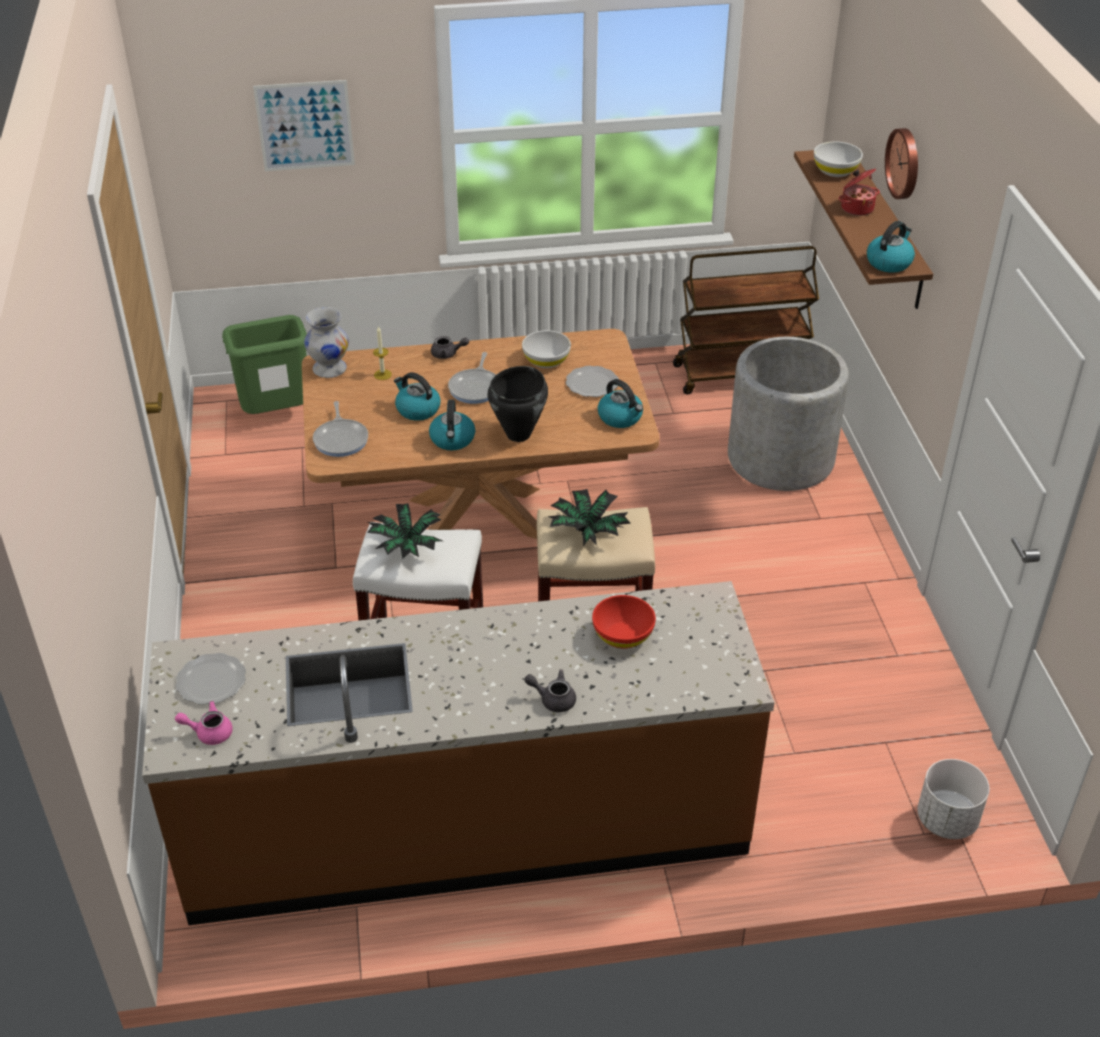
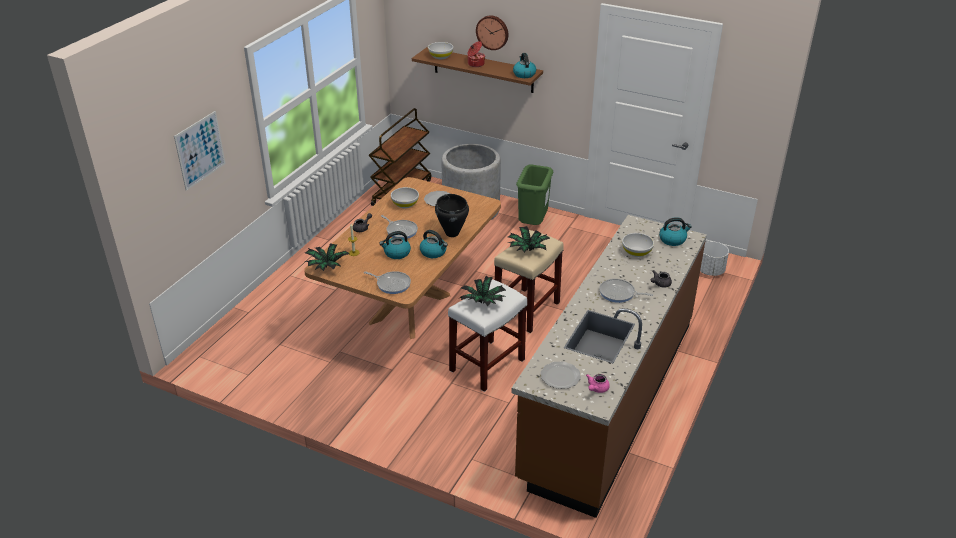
camera: 55 degrees left, 5 degrees down
green trash can [222,315,307,414] -> green trash can moved to [516,164,553,225]
white vase [304,307,349,378] -> potted plant [305,243,350,271]
red bowl [592,595,656,648] -> white bowl [622,233,654,257]
kettle [598,379,643,428] -> kettle moved to [659,217,692,246]
none -> frying pan [599,279,653,303]

